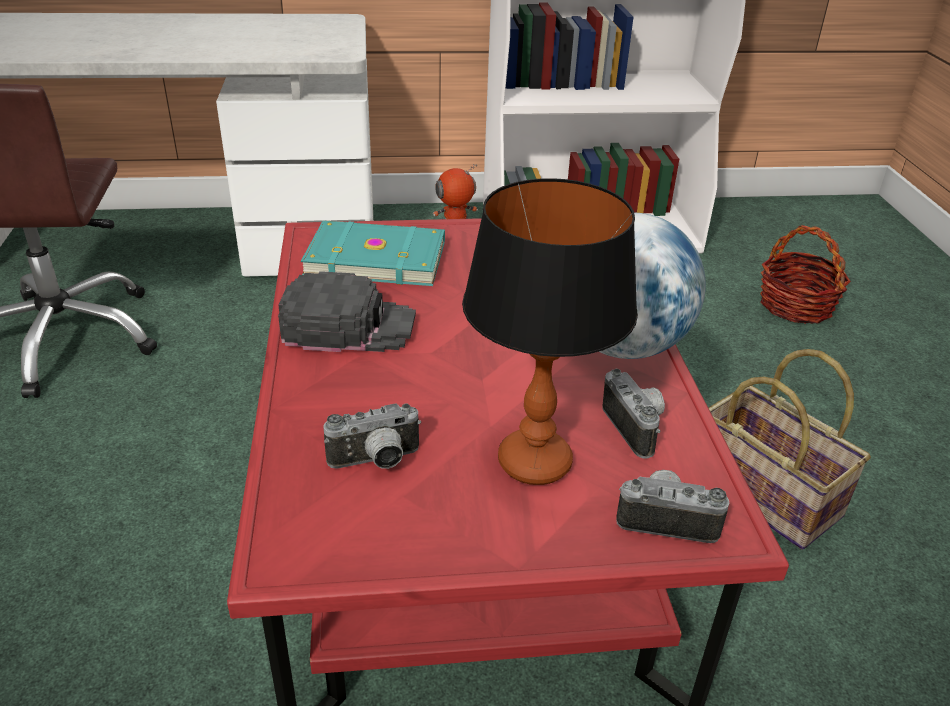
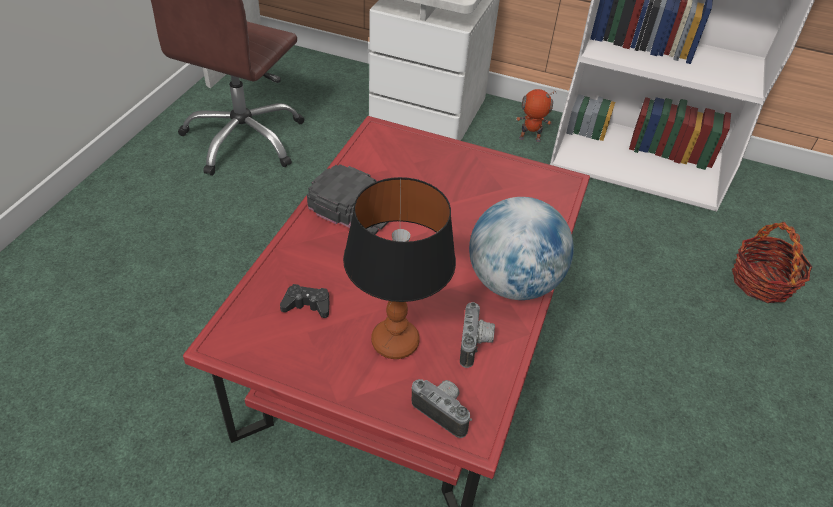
camera: 25 degrees right, 10 degrees up
turquoise book [301,220,445,286] -> none
camera [323,403,421,469] -> black game controller [280,284,330,318]
basket [708,349,871,550] -> none

